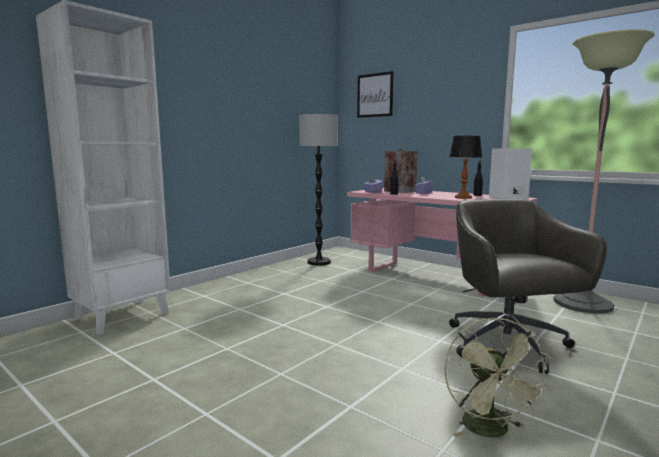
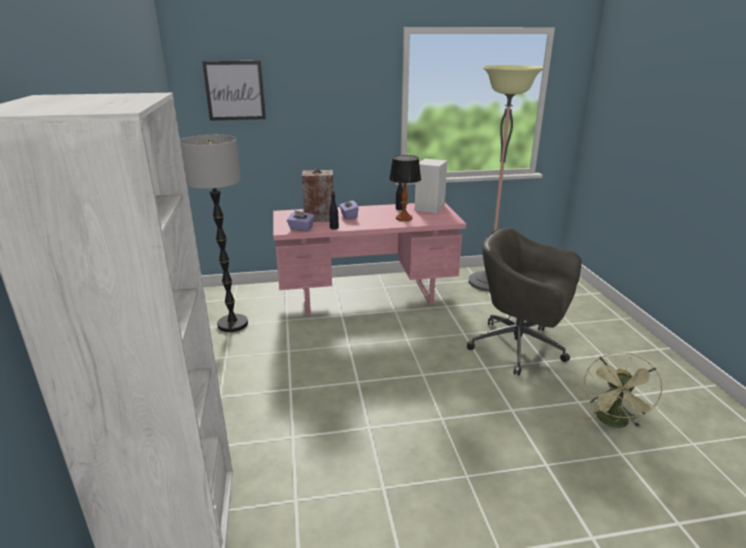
camera: 50 degrees left, 15 degrees up
green fan [444,317,552,438] -> green fan turned 75 degrees clockwise [584,352,663,428]

